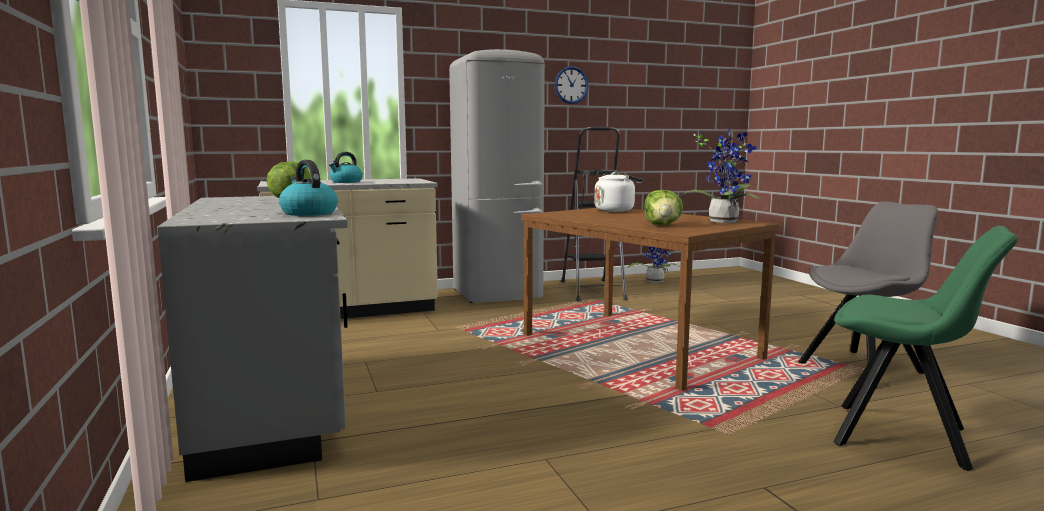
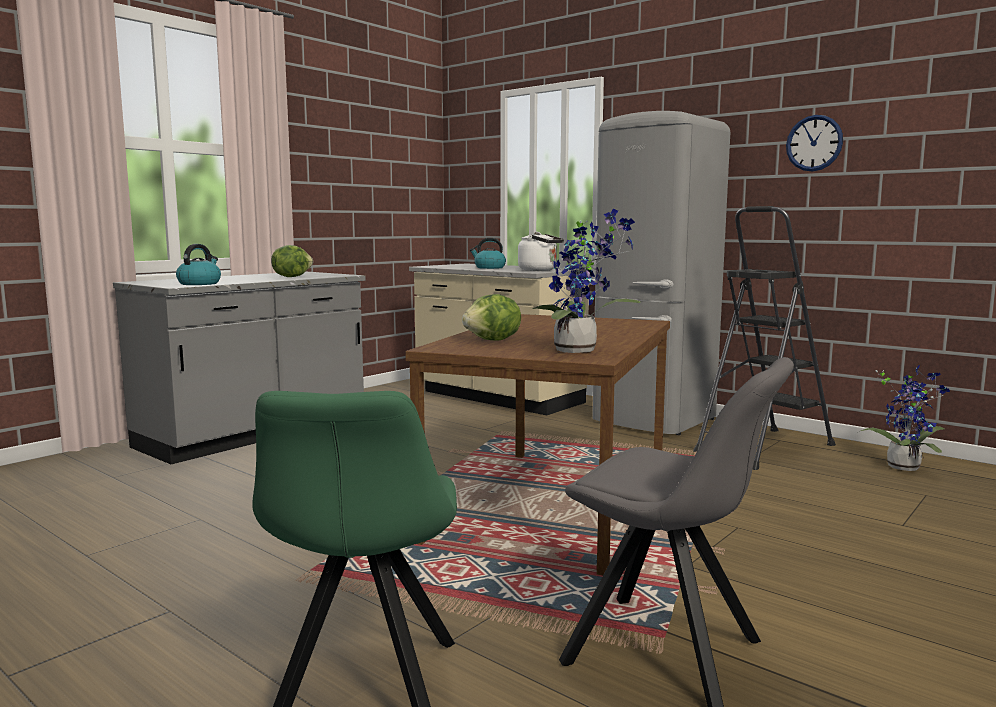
camera: 60 degrees right, 0 degrees up
white kettle [595,172,643,212] -> white kettle moved to [518,232,564,271]

